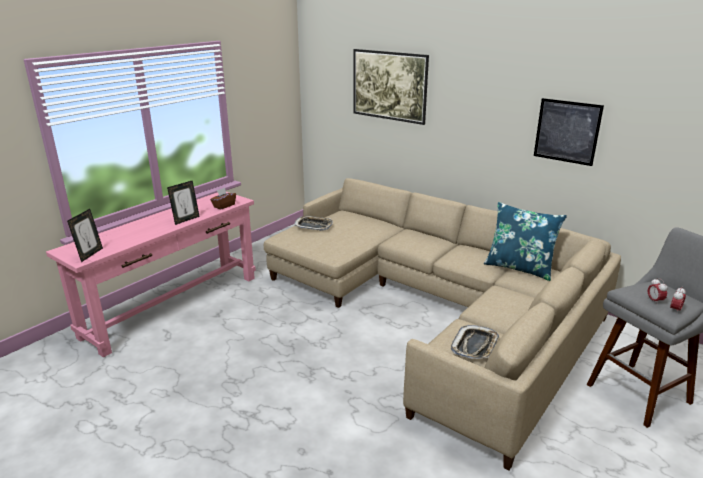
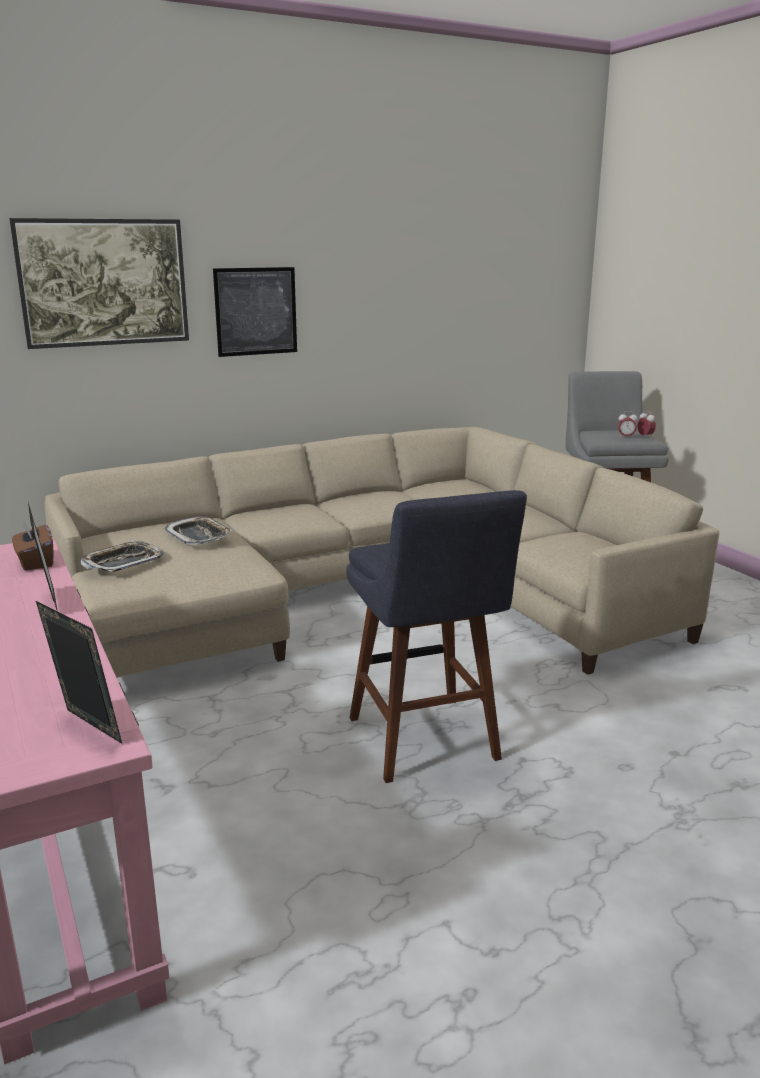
camera: 65 degrees left, 5 degrees down
tray [451,325,499,359] -> tray moved to [164,517,232,545]
blue pillow [484,202,567,281] -> none
picture [534,98,604,166] -> picture moved to [213,267,297,357]
none -> blue stool [346,490,527,783]

